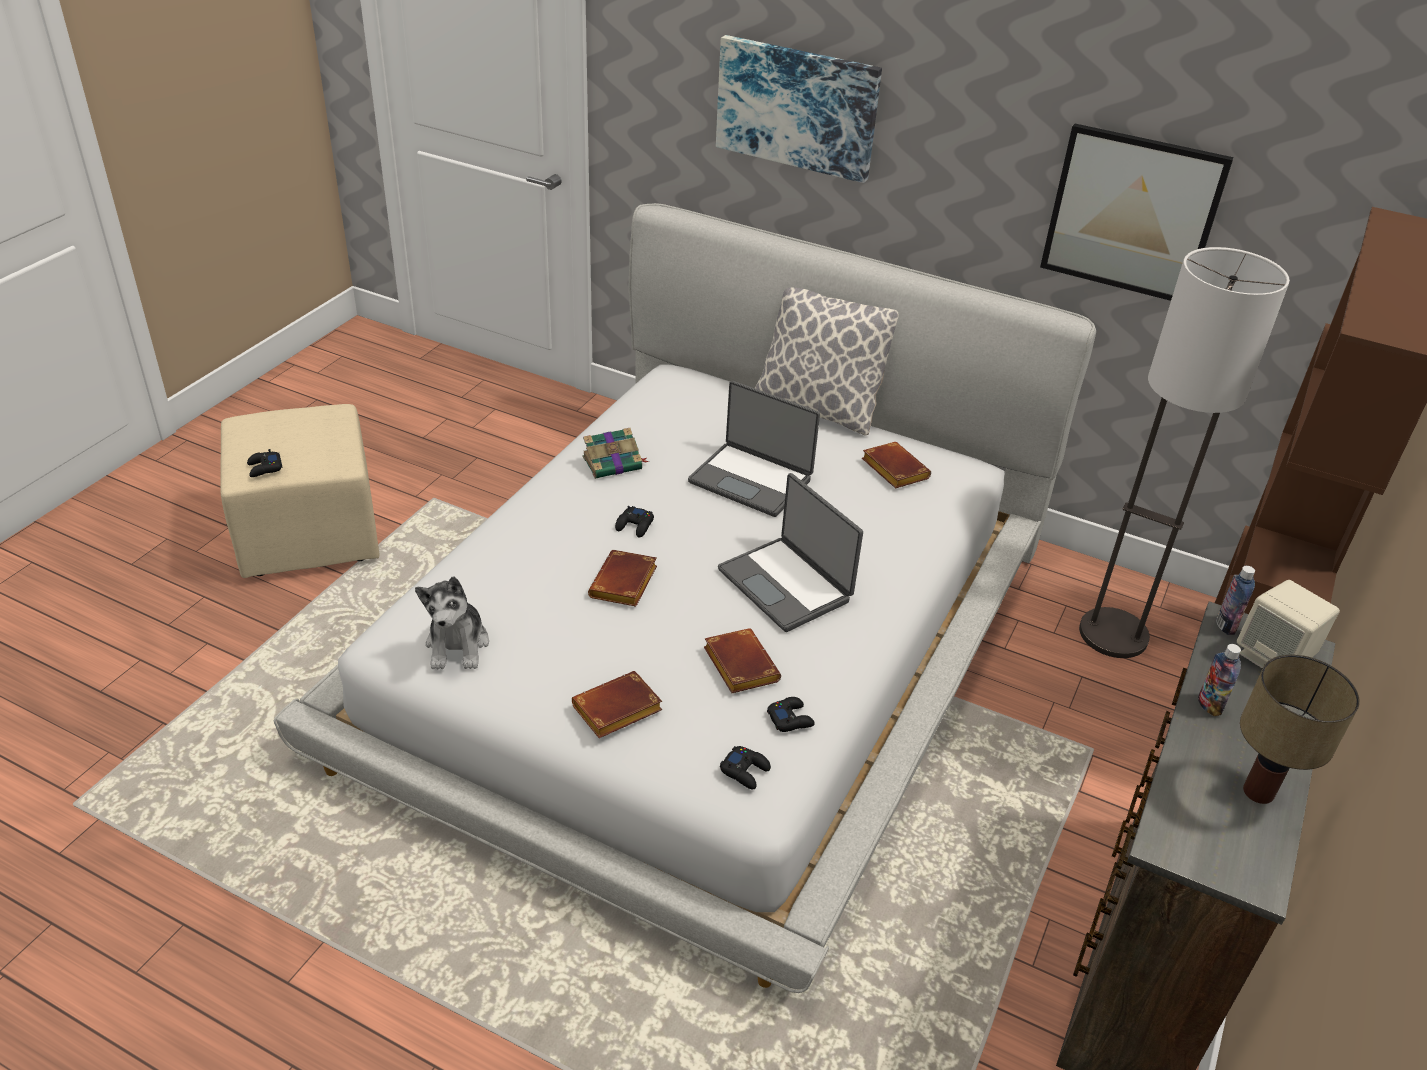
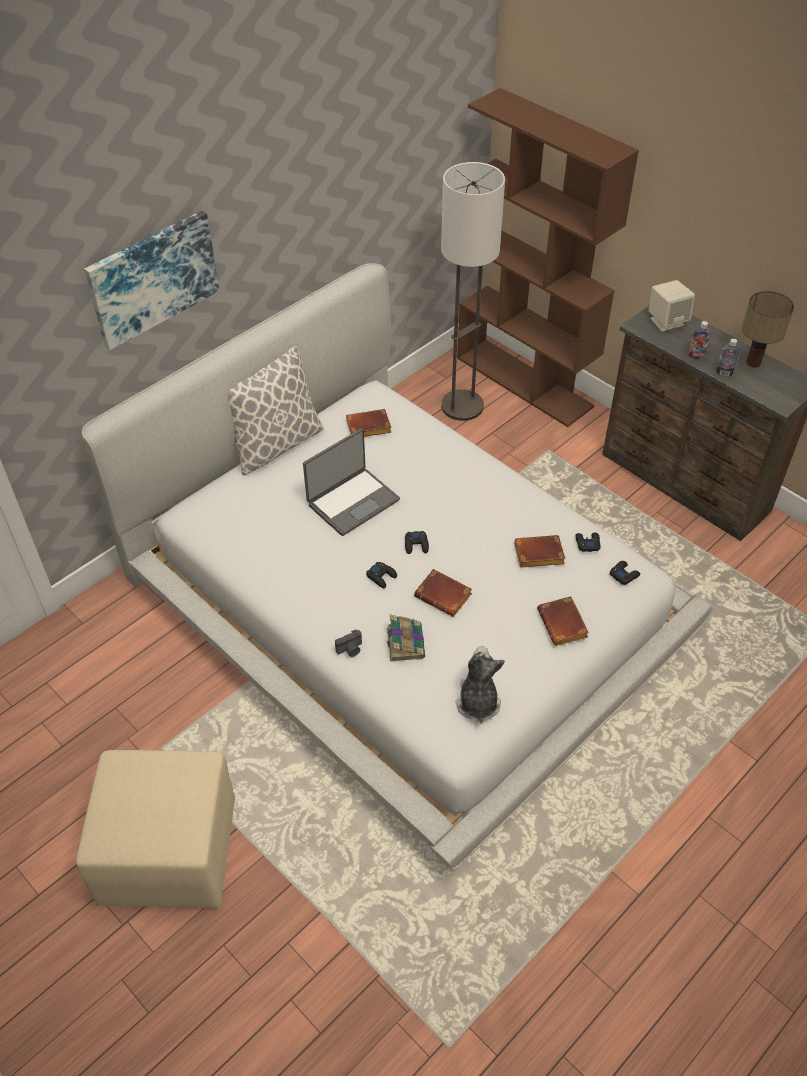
camera: 70 degrees left, 10 degrees up
black game controller [247,449,283,477] -> black game controller moved to [405,531,429,554]
plush toy [415,576,489,670] -> plush toy turned 105 degrees counterclockwise [456,646,505,724]
book [583,428,649,479] -> book moved to [387,614,425,662]
laptop [718,473,863,632] -> none
picture [1040,123,1234,301] -> none
bottle [1216,566,1255,635] -> bottle moved to [716,339,740,377]
none -> camera [335,630,362,657]

